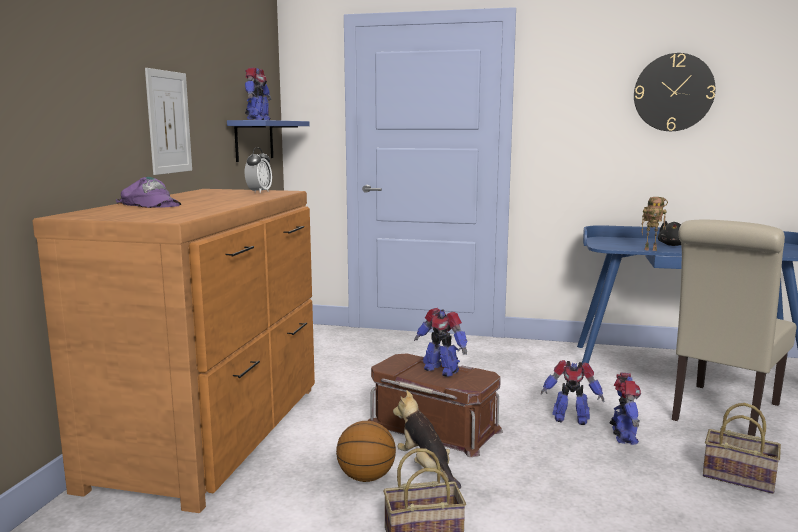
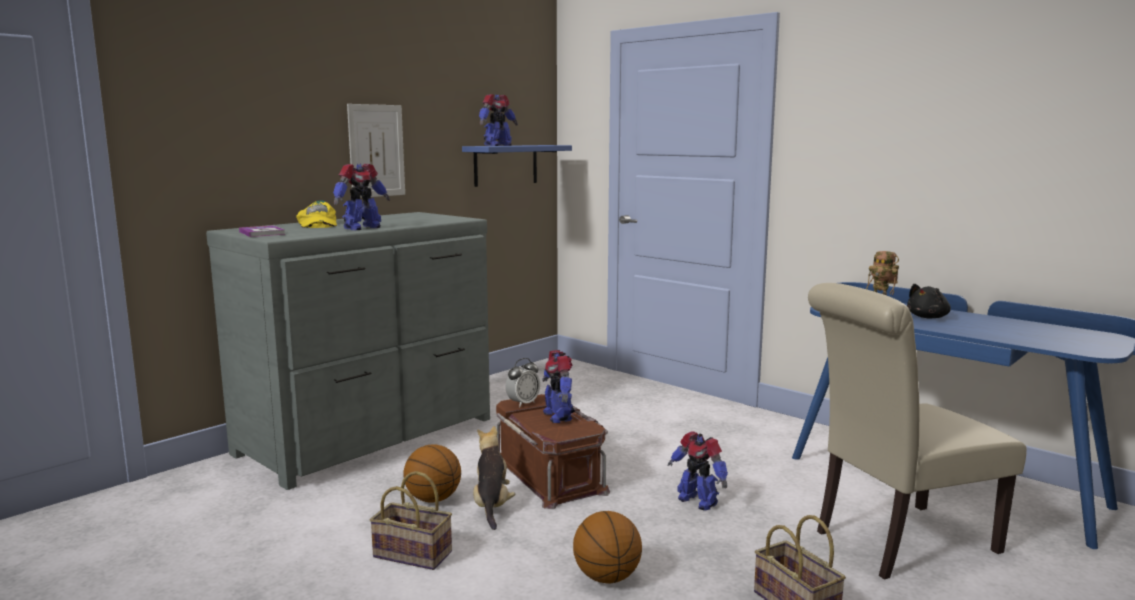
camera: 30 degrees right, 0 degrees up
brown dresser [33,189,315,513] -> grey dresser [206,212,490,490]
purple cap [116,177,181,208] -> yellow cap [296,200,337,228]
alarm clock [244,147,272,193] -> alarm clock moved to [506,358,540,407]
toy robot [609,373,641,445] -> toy robot moved to [333,164,390,230]
wall clock [634,53,716,131] -> none
none -> book [239,225,286,237]
none -> basketball [573,511,642,584]

